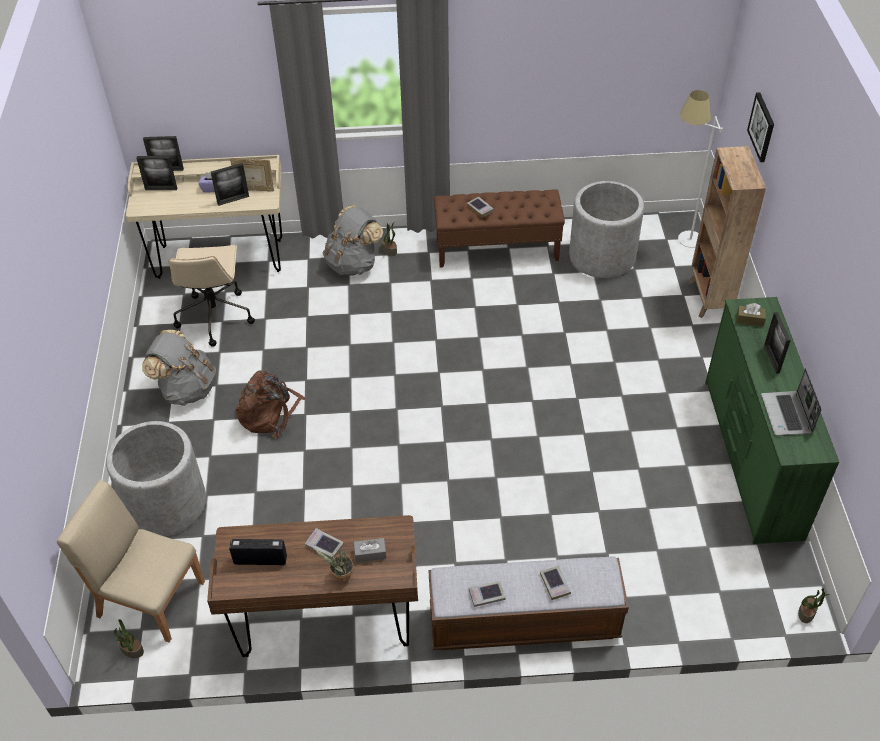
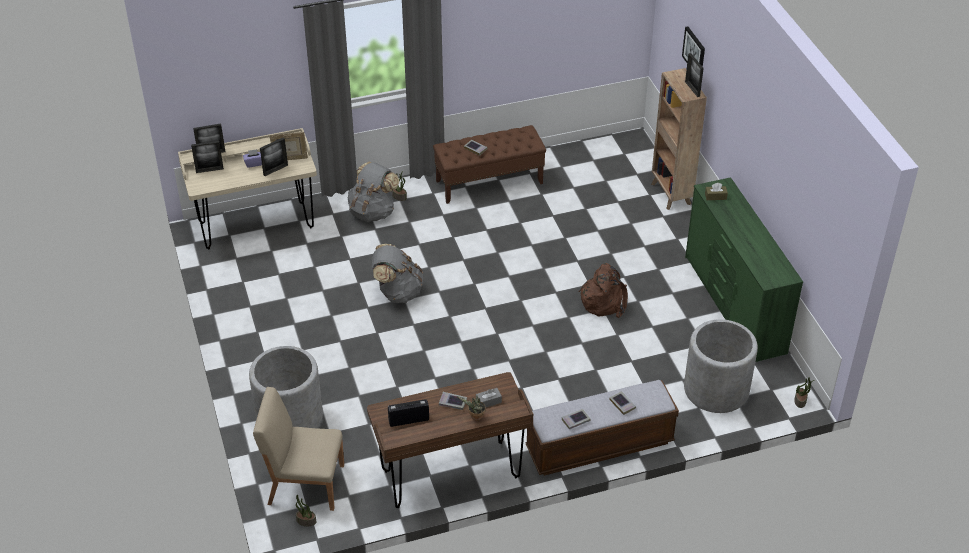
camera: 15 degrees left, 5 degrees down
grey backpack [142,330,216,406] -> grey backpack moved to [372,244,423,303]
beige office chair [168,245,255,347] -> none
brown backpack [235,370,306,439] -> brown backpack moved to [578,263,628,318]
grey planter [569,181,644,278] -> grey planter moved to [684,319,758,413]
white floor lamp [678,90,723,248] -> none
laptop [761,368,821,436] -> none
picture frame [764,312,791,374] -> picture frame moved to [685,53,704,97]

